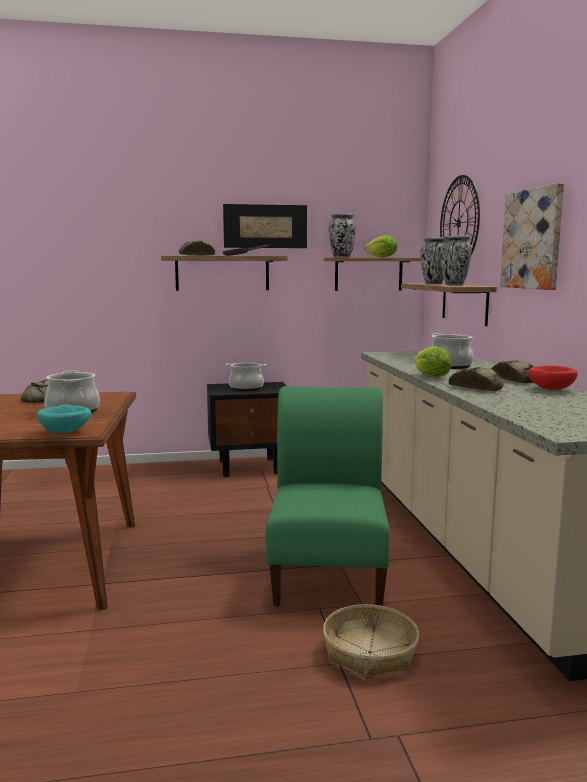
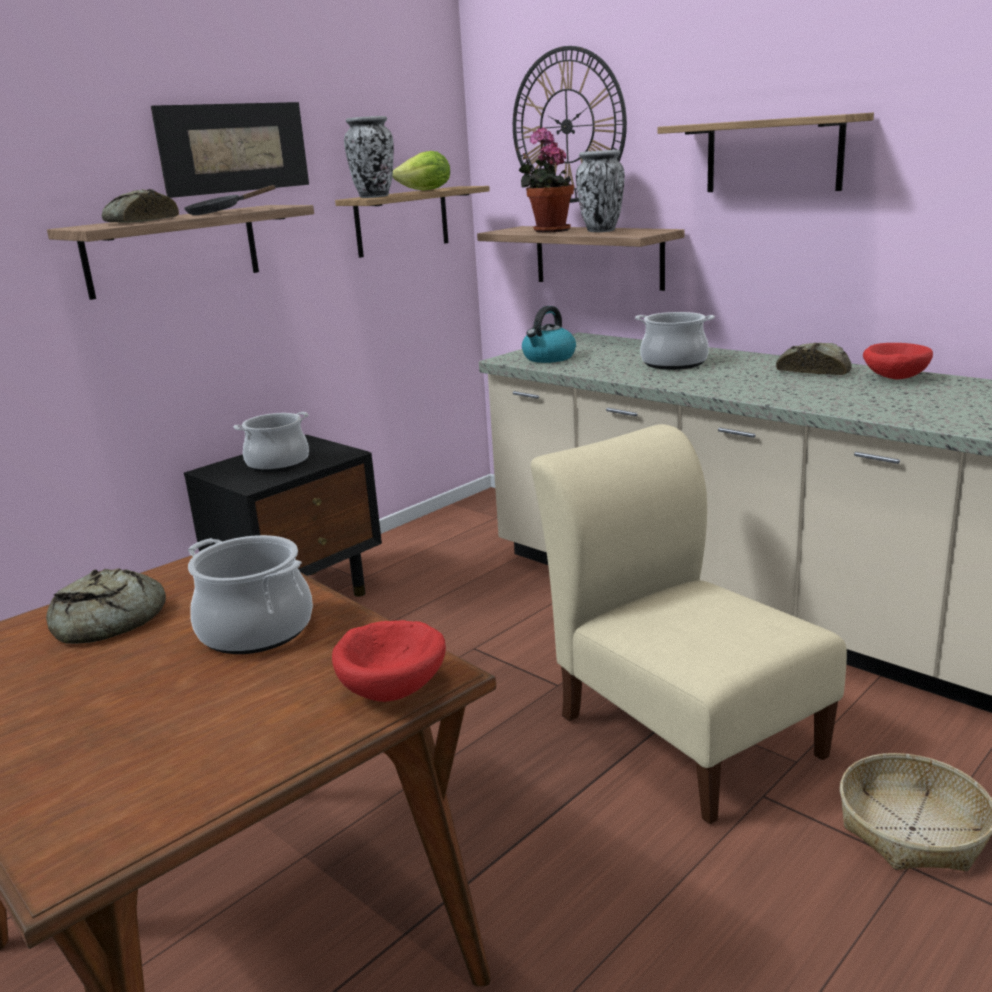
camera: 35 degrees left, 10 degrees up
turquoise bowl [37,404,91,433] -> red bowl [332,620,446,702]
green chair [266,386,390,606] -> beige chair [531,424,847,824]
lettuce [413,347,451,377] -> none
vase [420,237,445,284] -> potted plant [519,127,574,233]
bread [449,367,503,391] -> none
picture [500,183,564,290] -> shelf [658,113,874,192]
none -> kettle [522,306,576,363]

